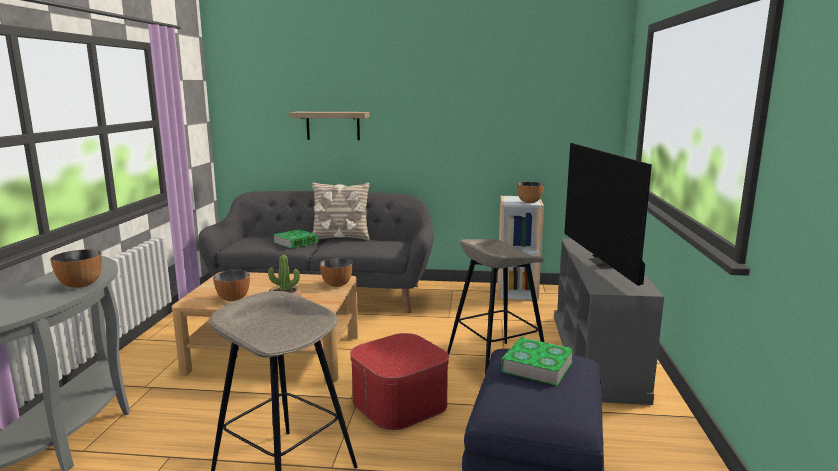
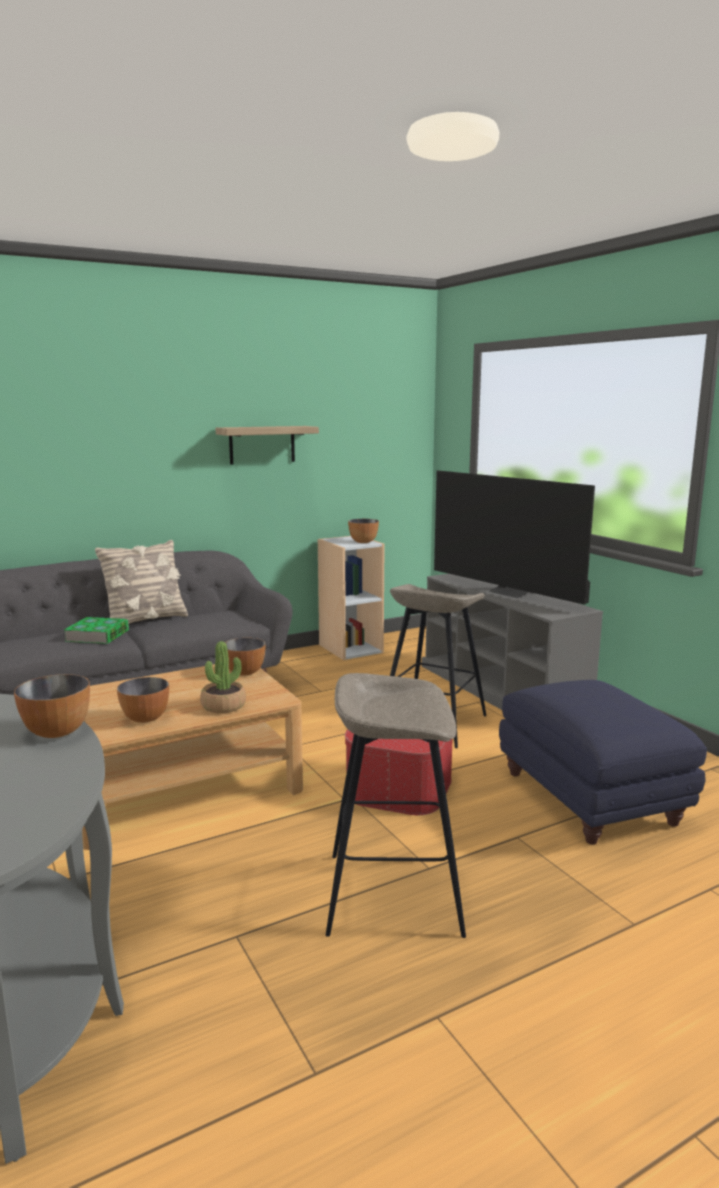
camera: 35 degrees left, 0 degrees up
shelf [289,112,370,140] -> shelf moved to [215,426,319,464]
book [501,337,573,386] -> none

